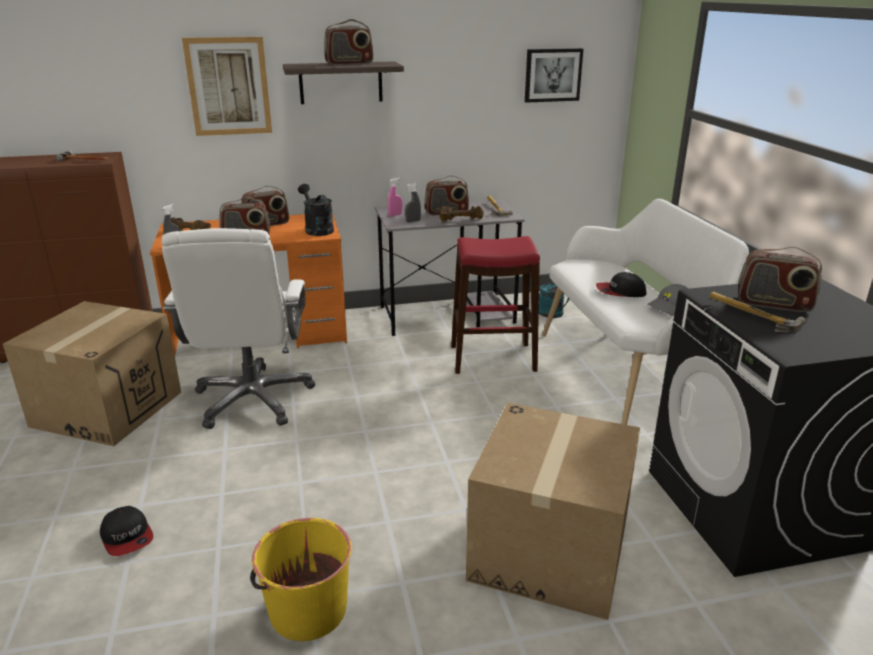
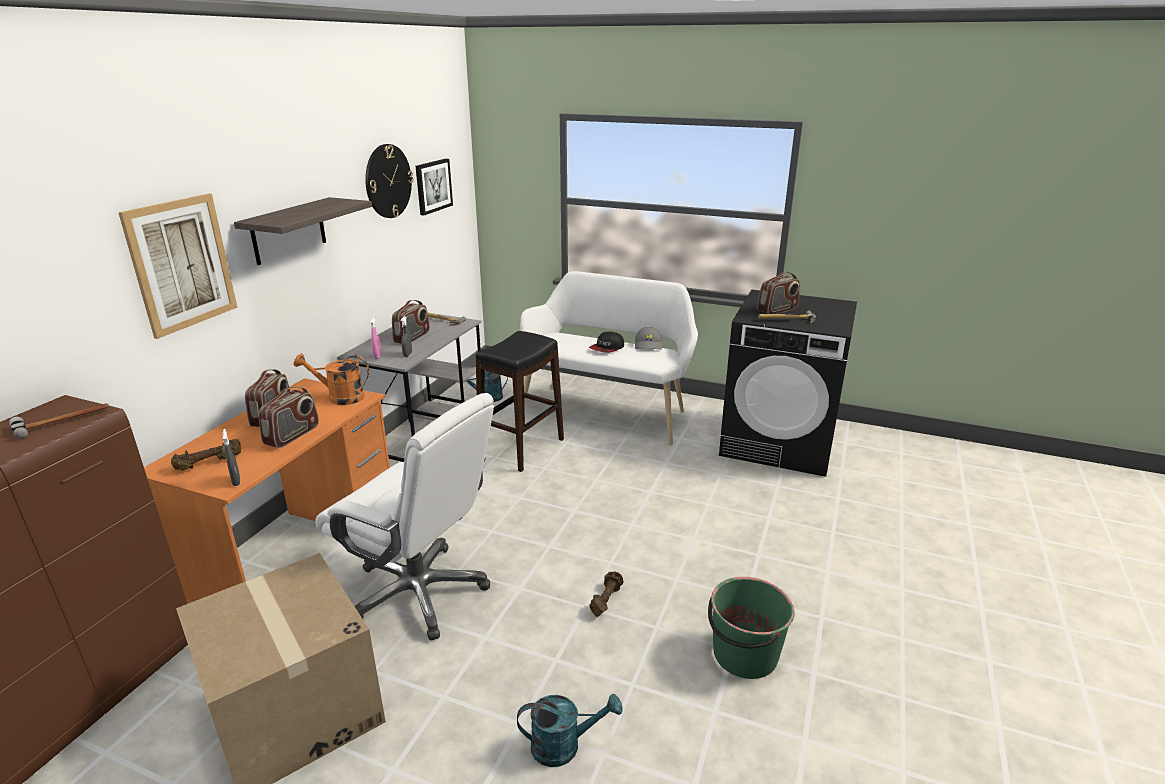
camera: 55 degrees left, 0 degrees up
cap [100,506,153,556] -> turquoise watering can [517,694,623,767]
yellow bucket [250,518,352,641] -> green bucket [708,577,795,679]
black watering can [298,184,334,236] -> orange watering can [294,353,369,405]
radio [324,19,373,65] -> none
brown dumbbell [440,206,484,221] -> brown dumbbell moved to [590,572,624,617]
red stool [451,236,540,374] -> black stool [476,331,564,472]
cardboard box [466,403,640,620] -> none
none -> wall clock [365,144,413,218]

